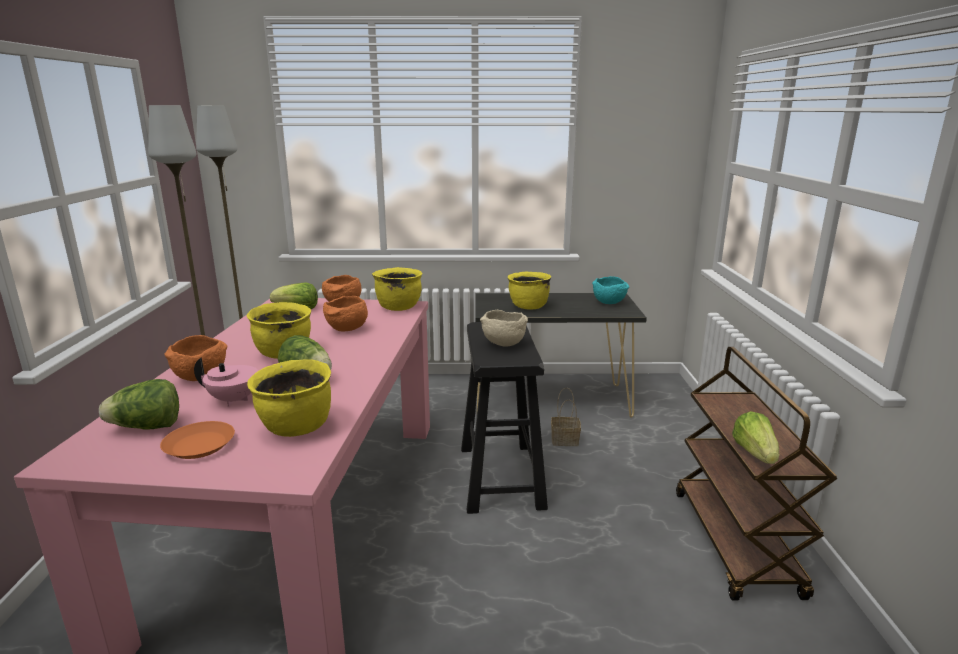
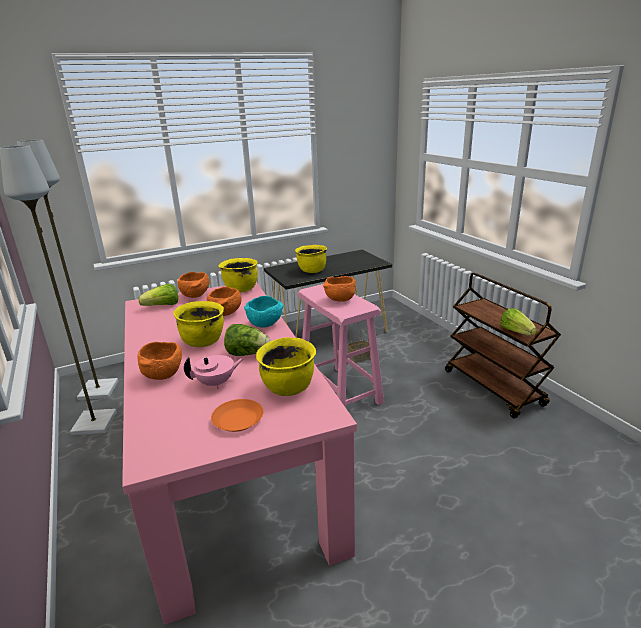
camera: 25 degrees left, 5 degrees up
lettuce [99,379,179,430] -> none
black stool [461,322,548,514] -> pink stool [297,284,384,408]
beige bowl [480,310,528,347] -> orange bowl [323,276,356,302]
turquoise bowl [592,276,629,304] -> turquoise bowl moved to [244,296,283,328]

